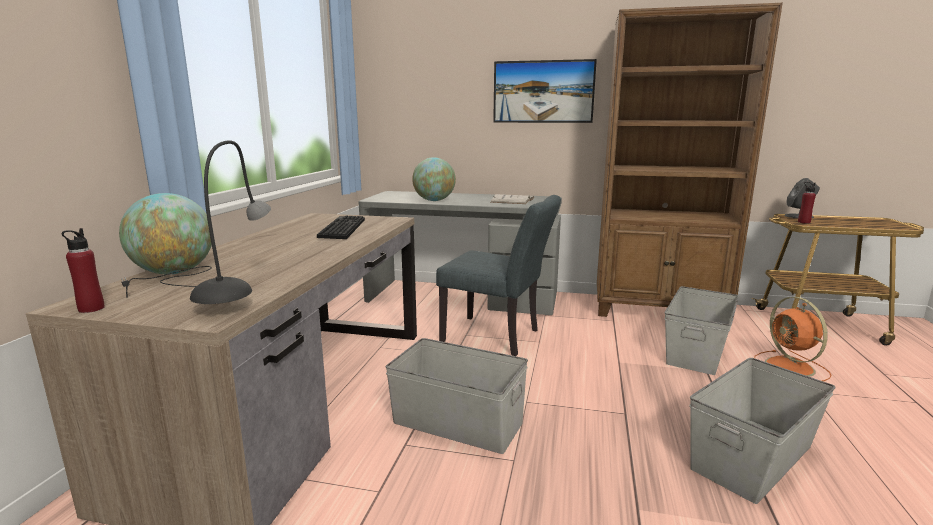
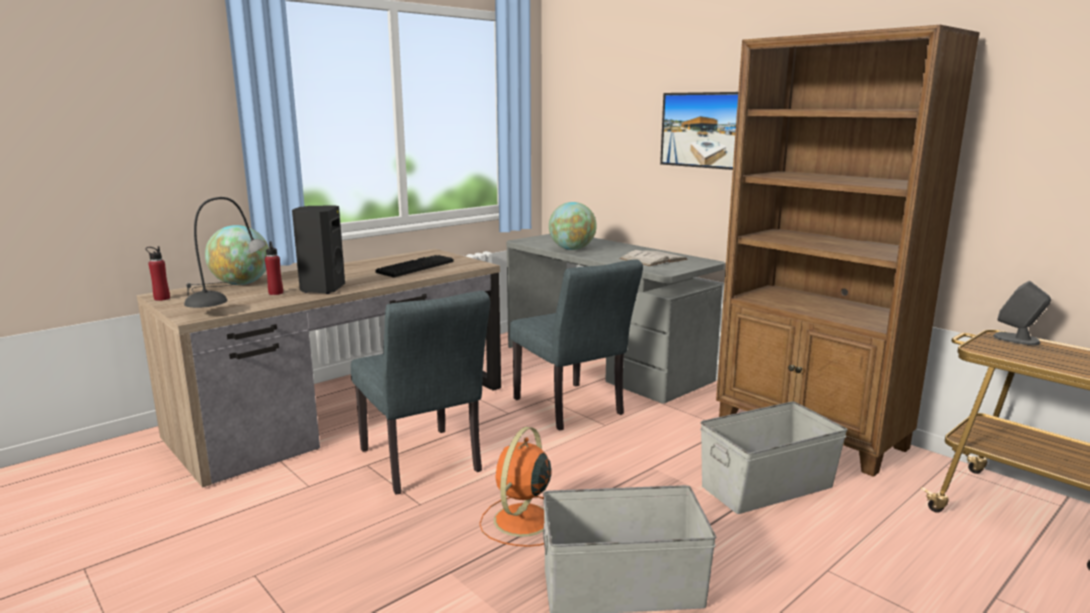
camera: 35 degrees right, 0 degrees up
grey storage box [385,338,528,454] -> grey chair [351,291,490,495]
orange fan [754,297,831,381] -> orange fan moved to [479,427,551,547]
red bottle [798,182,816,224] -> red bottle moved to [265,241,283,295]
none -> black speaker [292,205,345,294]

